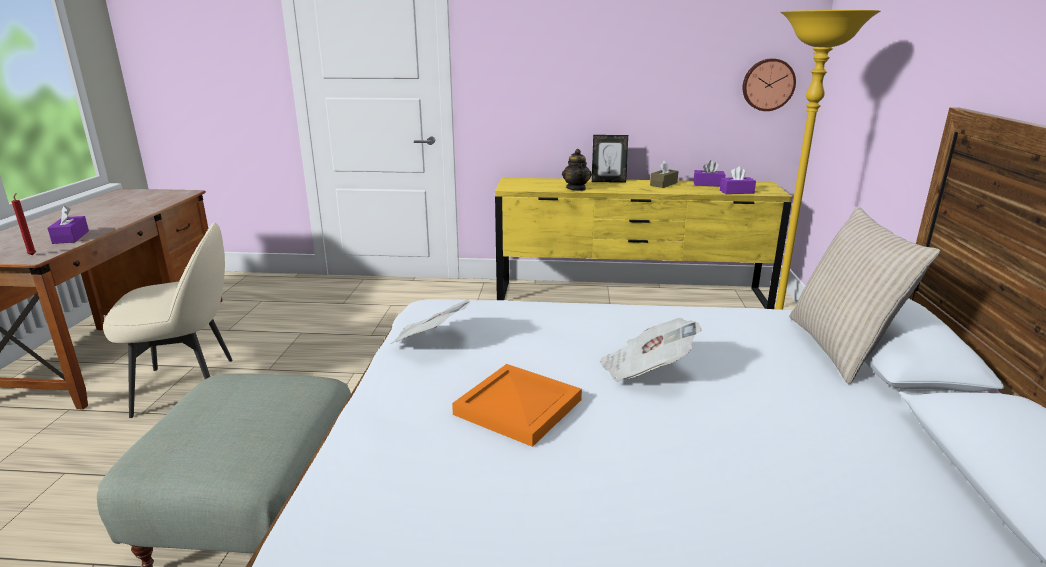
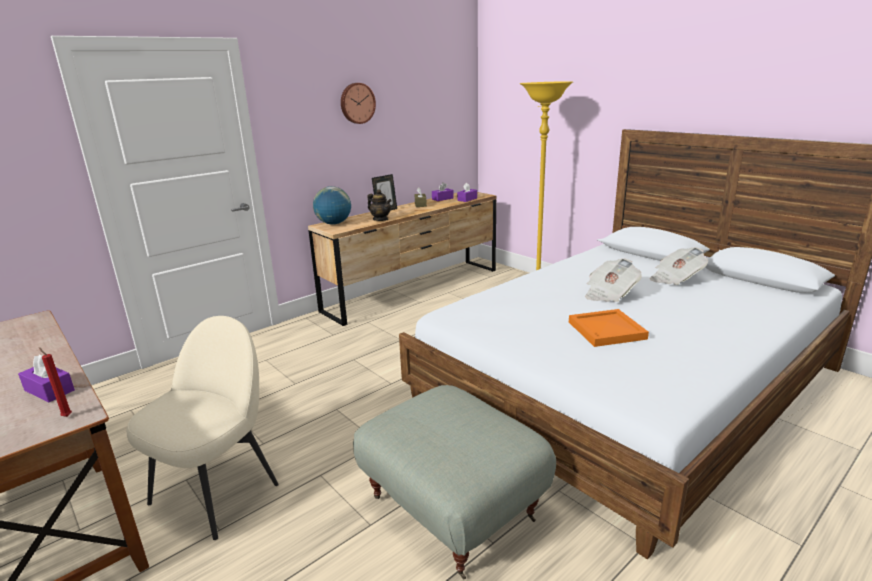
camera: 45 degrees left, 0 degrees up
newspaper [390,299,470,344] -> newspaper moved to [650,248,708,285]
yellow dresser [495,178,792,309] -> brown dresser [308,192,496,326]
wall clock [743,59,796,111] -> wall clock moved to [341,83,376,124]
beige pillow [789,206,940,384] -> none
none -> globe [313,186,351,225]

